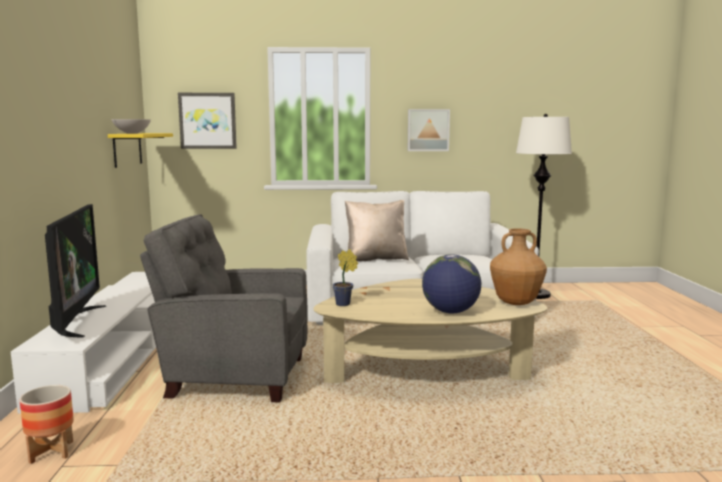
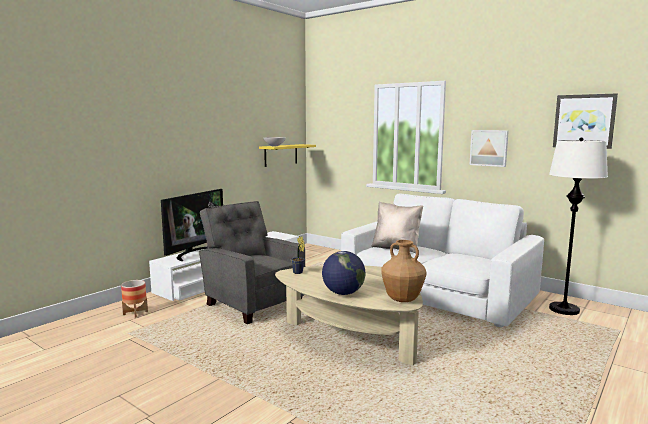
camera: 40 degrees right, 0 degrees up
picture [178,93,237,149] -> picture moved to [553,94,618,149]

